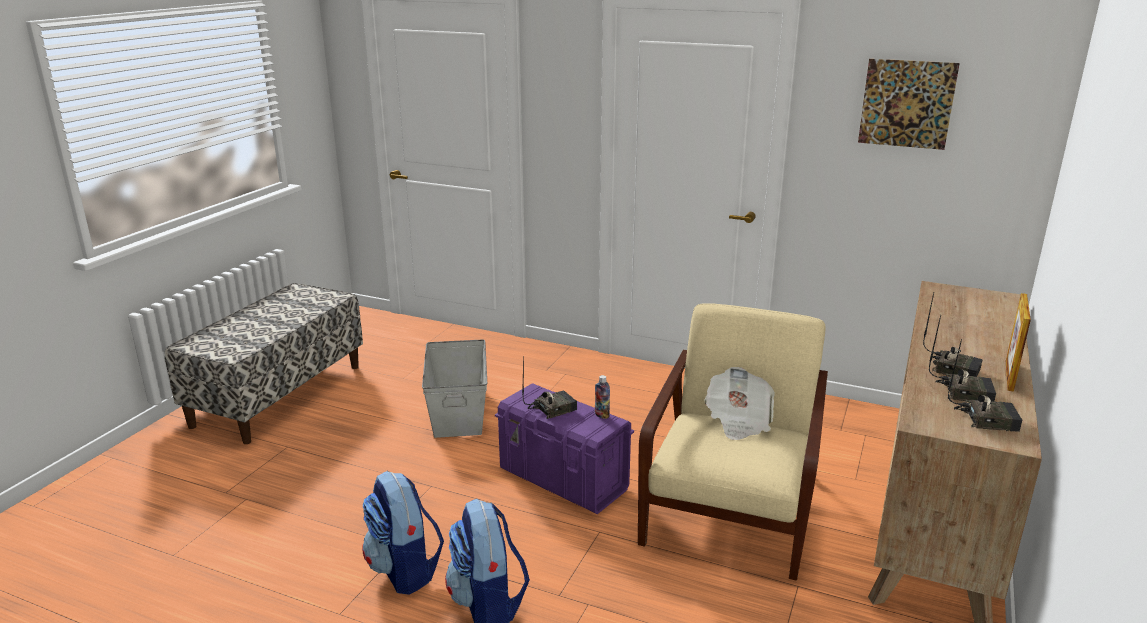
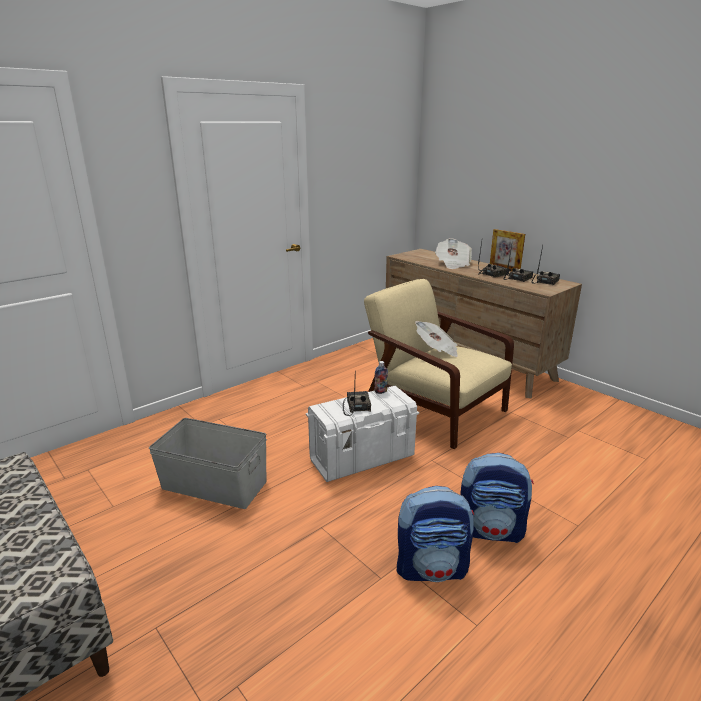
camera: 65 degrees left, 0 degrees up
purple storage box [495,383,634,514] -> white storage box [306,386,419,482]
picture [858,59,960,150] -> none
none -> newspaper [435,238,472,269]

